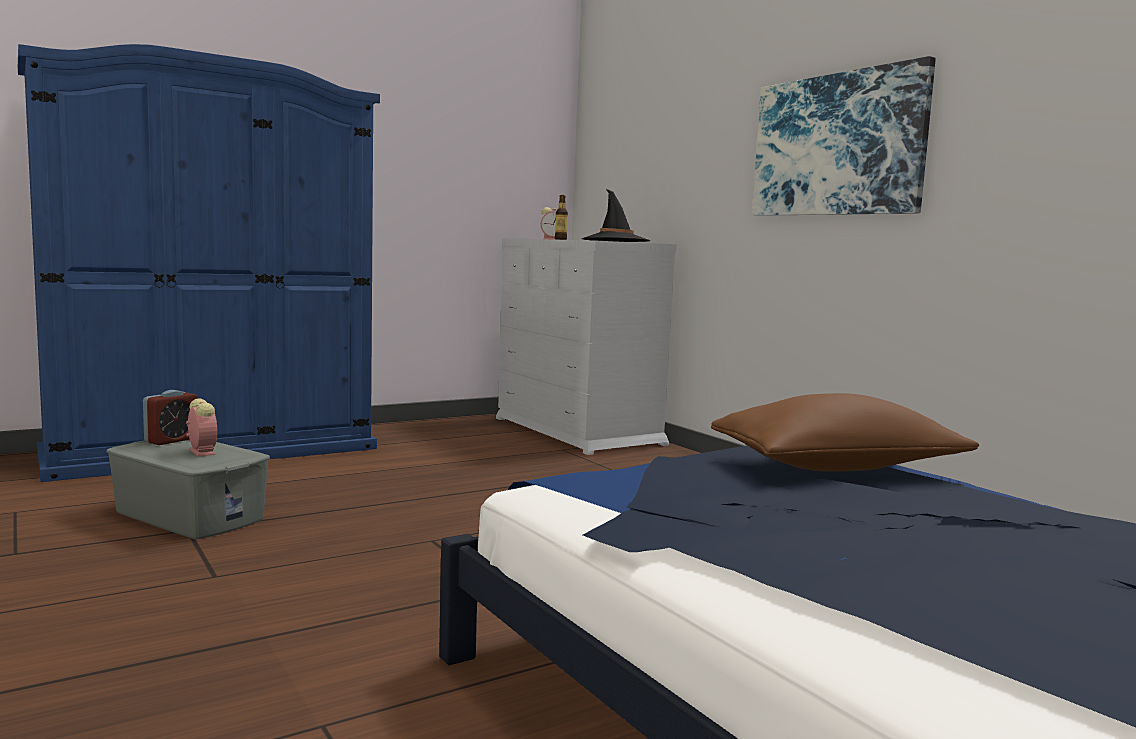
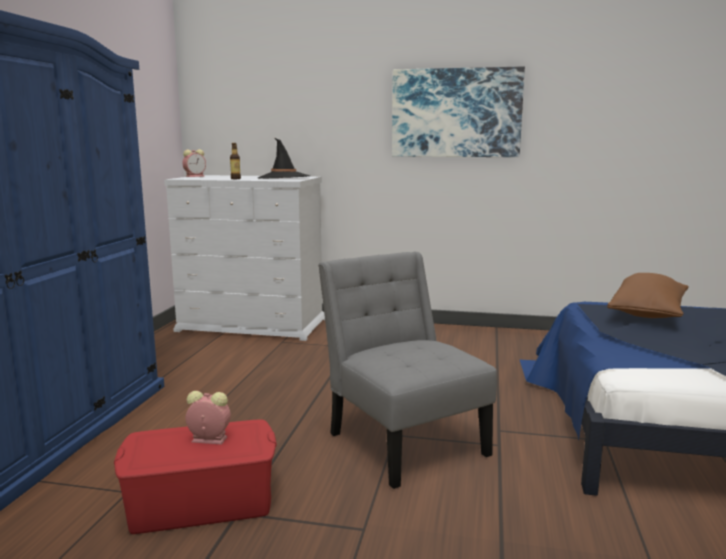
camera: 45 degrees left, 5 degrees up
grey storage box [106,440,270,539] -> red storage box [114,419,277,534]
alarm clock [143,390,198,445] -> none
none -> grey chair [318,252,497,489]

